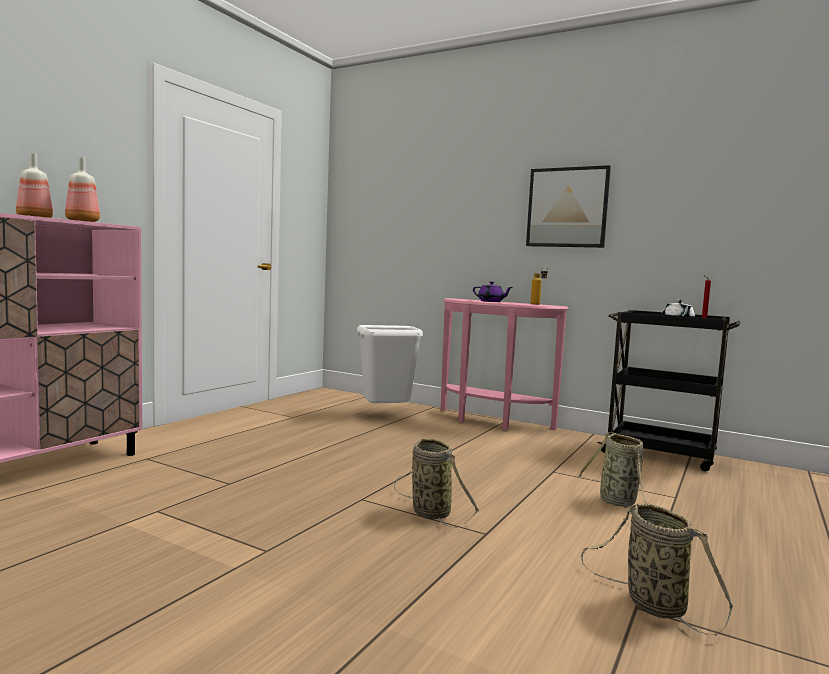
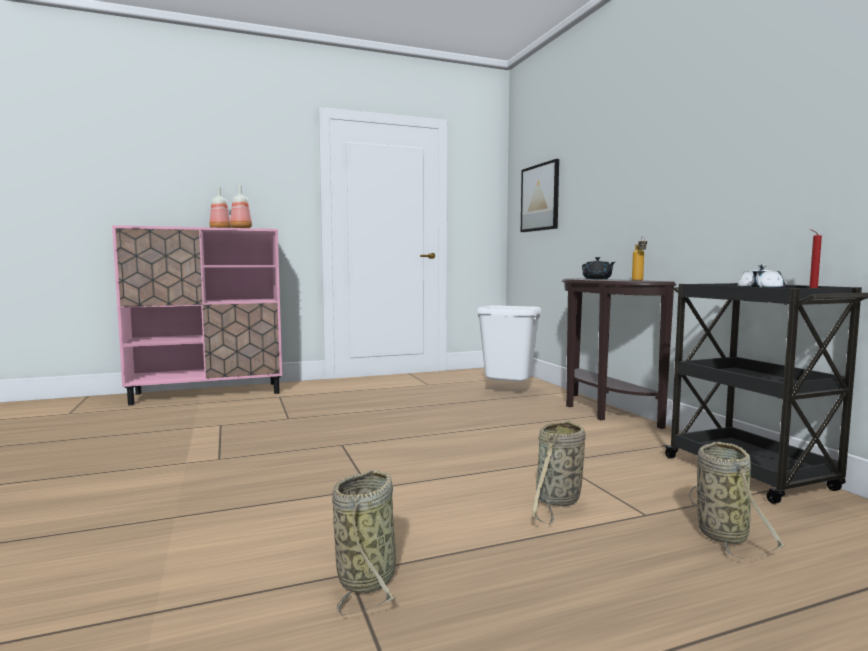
camera: 40 degrees right, 0 degrees up
basket [394,438,479,528] -> basket moved to [689,442,785,559]
pink console table [441,298,569,430] -> brown console table [562,278,676,429]
purple teapot [473,281,512,302] -> black teapot [582,257,615,279]
picture [526,165,611,248] -> picture moved to [521,159,559,232]

